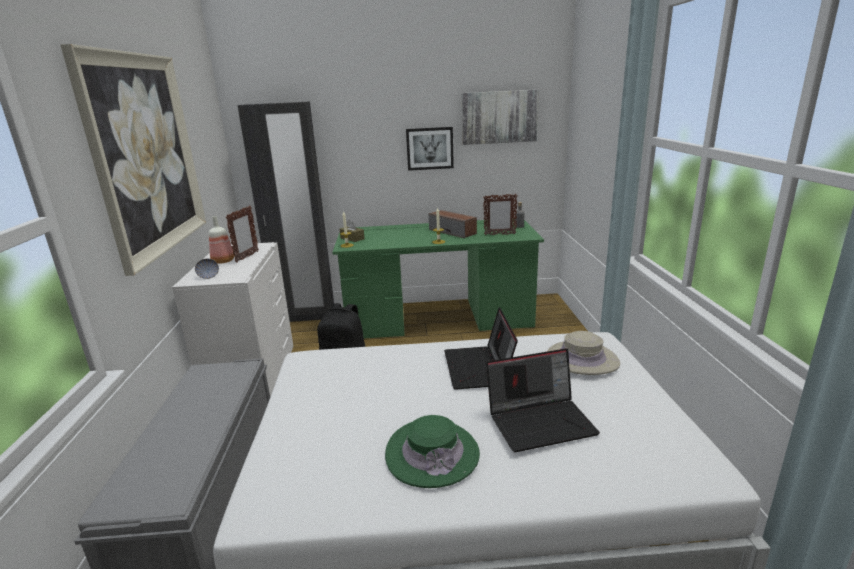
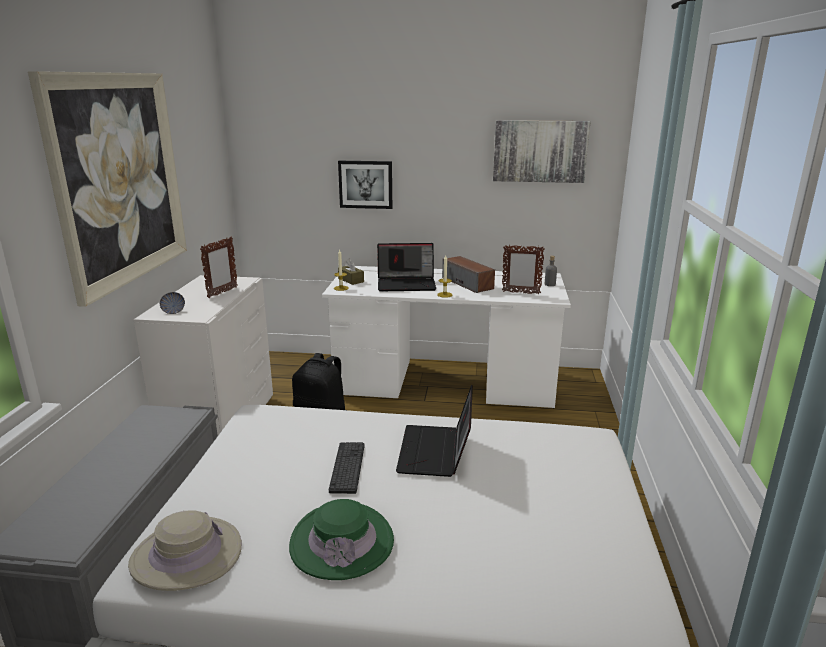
camera: 10 degrees right, 0 degrees up
bottle [209,216,234,264] -> none
black wardrobe [238,102,334,322] -> none
green desk [332,220,544,339] -> white desk [322,266,571,408]
picture [406,127,454,171] -> picture moved to [338,161,392,209]
laptop [486,348,600,452] -> laptop moved to [377,243,436,291]
beige hat [547,331,620,375] -> beige hat moved to [128,510,242,591]
none -> keyboard [329,442,364,494]

